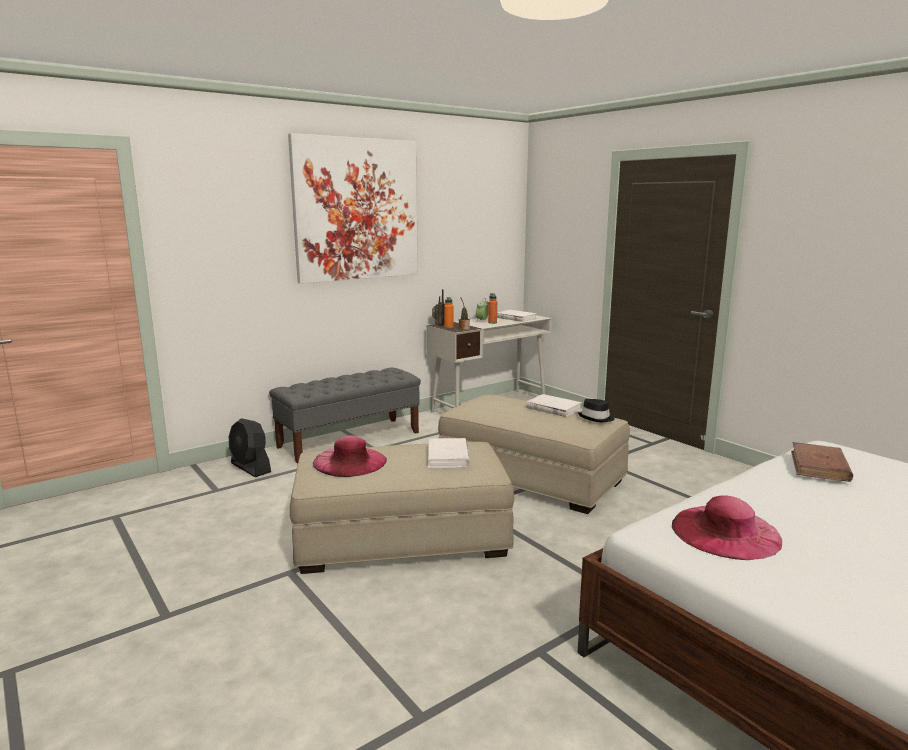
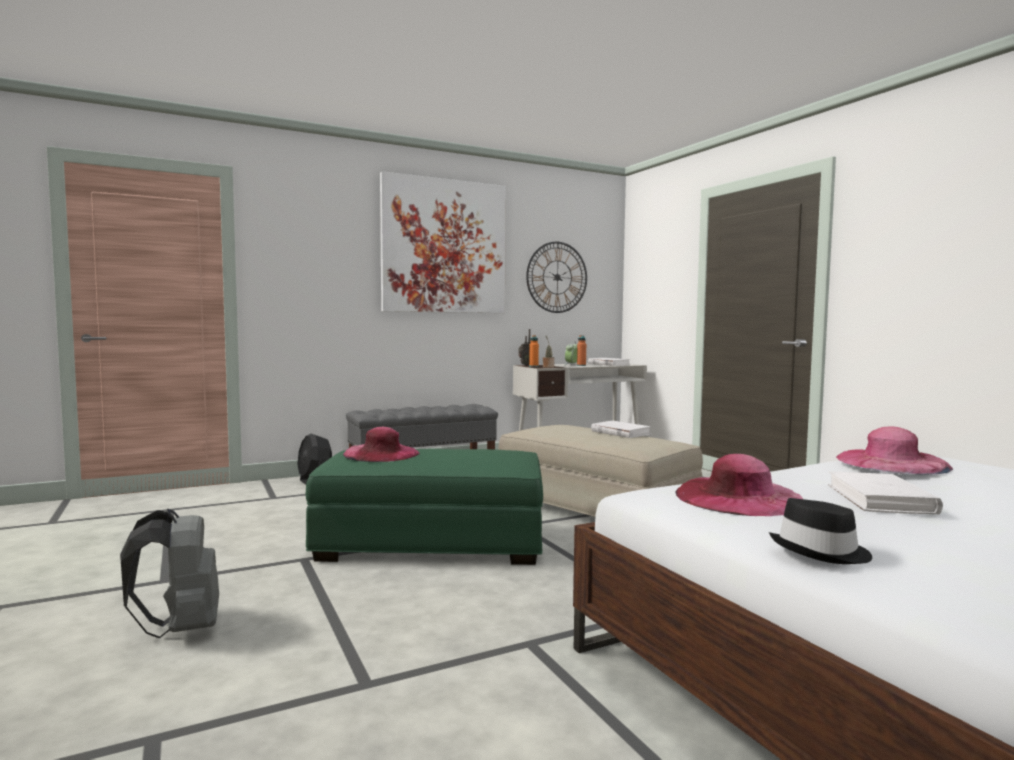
camera: 10 degrees right, 10 degrees down
beige ottoman [290,442,514,574] -> green ottoman [305,449,543,565]
white book [428,438,470,468] -> white book moved to [828,472,943,514]
black hat [578,399,614,422] -> black hat moved to [769,498,872,564]
brown book [791,442,853,482] -> pink hat [836,427,953,474]
none -> grey backpack [120,508,219,639]
none -> wall clock [526,242,587,313]

